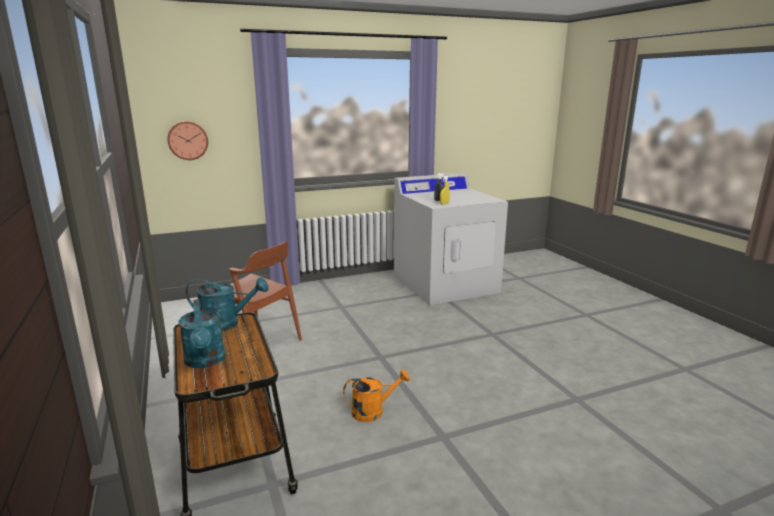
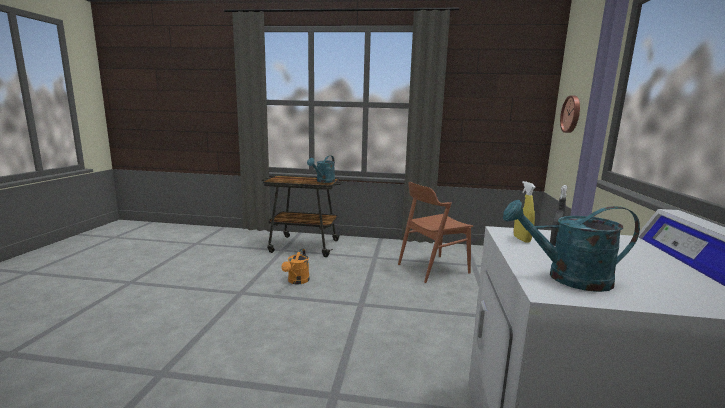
camera: 120 degrees right, 5 degrees down
turquoise watering can [178,299,226,368] -> turquoise watering can moved to [503,200,640,292]

